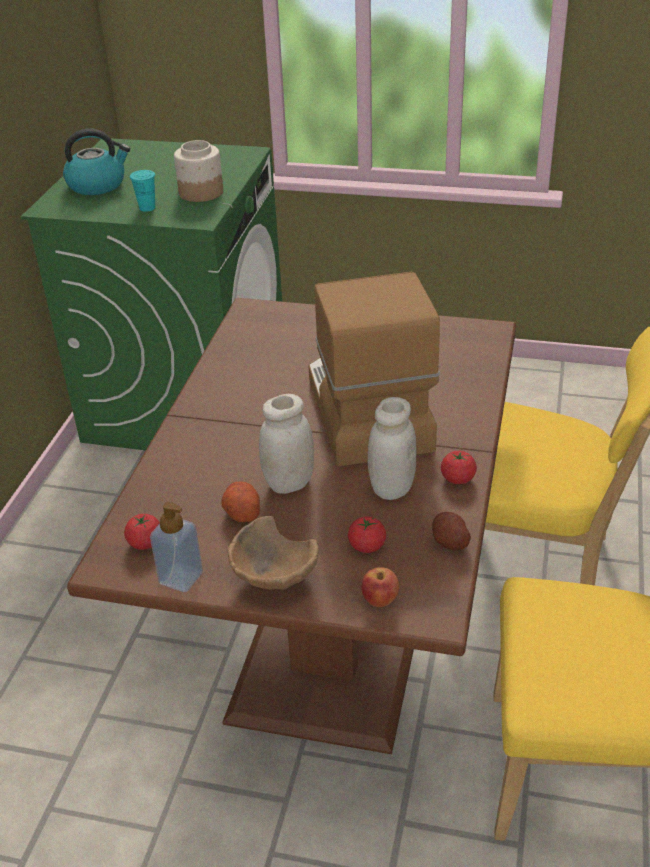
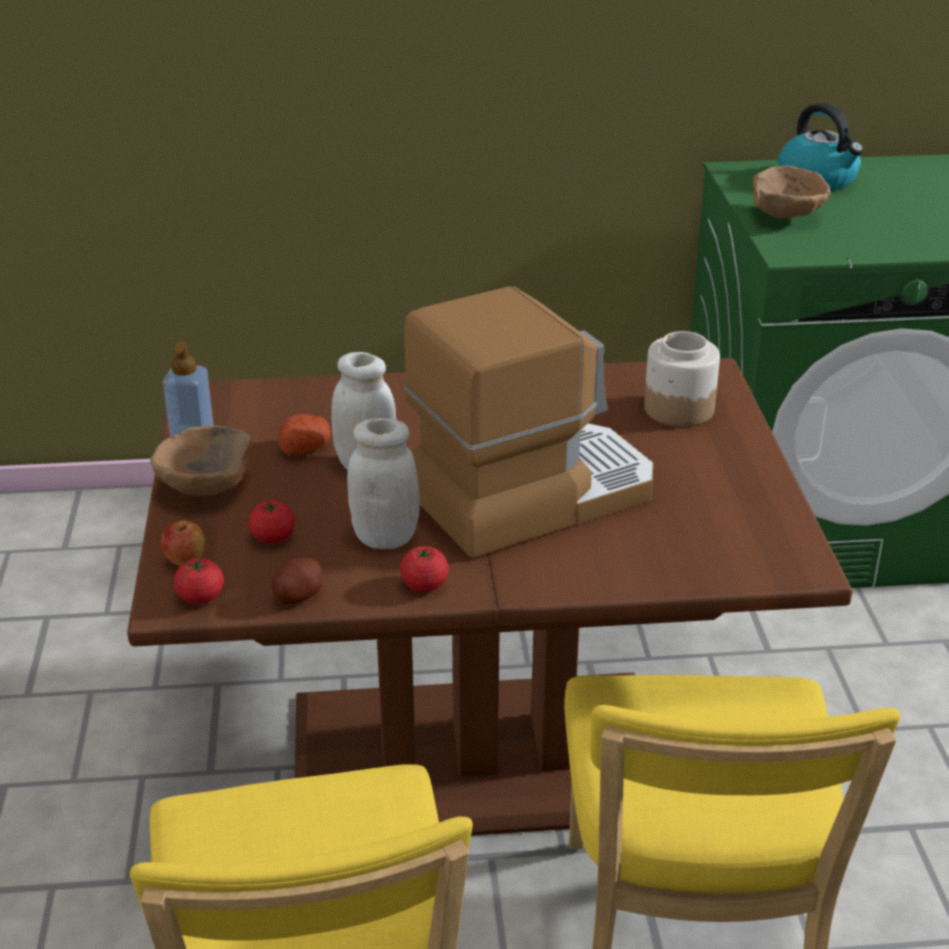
camera: 70 degrees right, 5 degrees down
tomato [124,514,160,550] -> tomato moved to [174,558,224,604]
turquoise cup [130,170,155,212] -> brown bowl [753,165,830,219]
jar [174,140,223,202] -> jar moved to [644,331,720,427]

